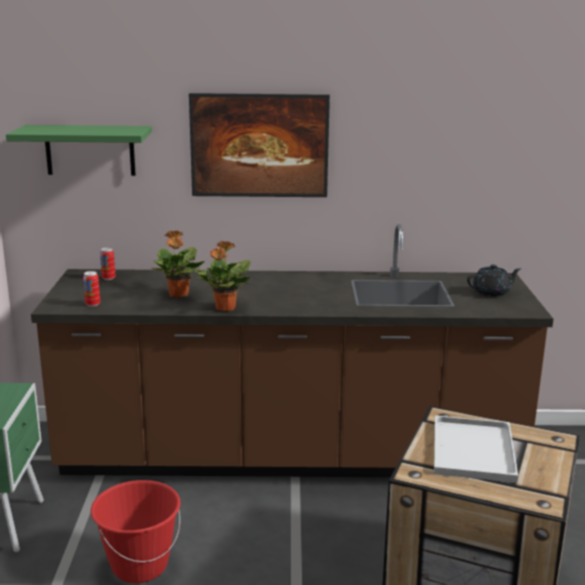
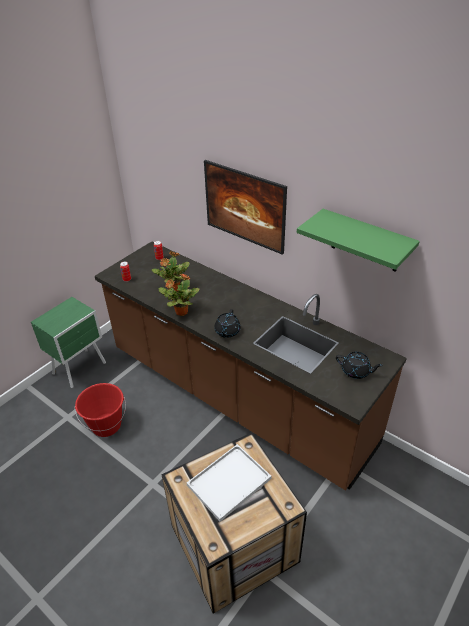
camera: 40 degrees right, 20 degrees up
green shelf [6,125,152,176] -> green shelf moved to [297,209,420,272]
none -> black teapot [214,309,241,338]

